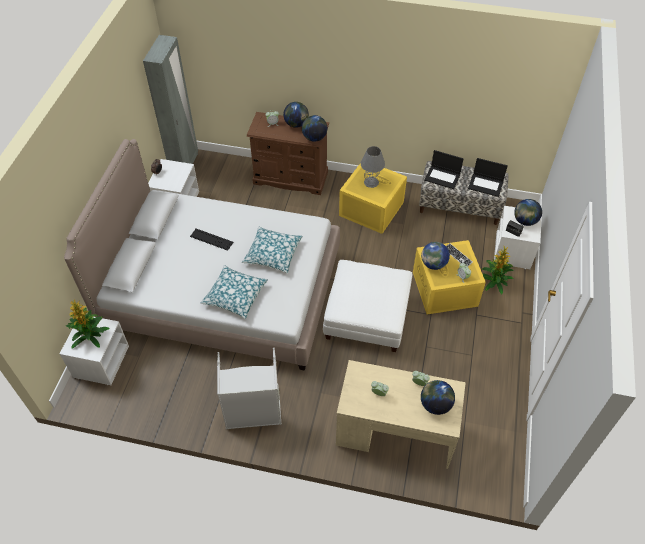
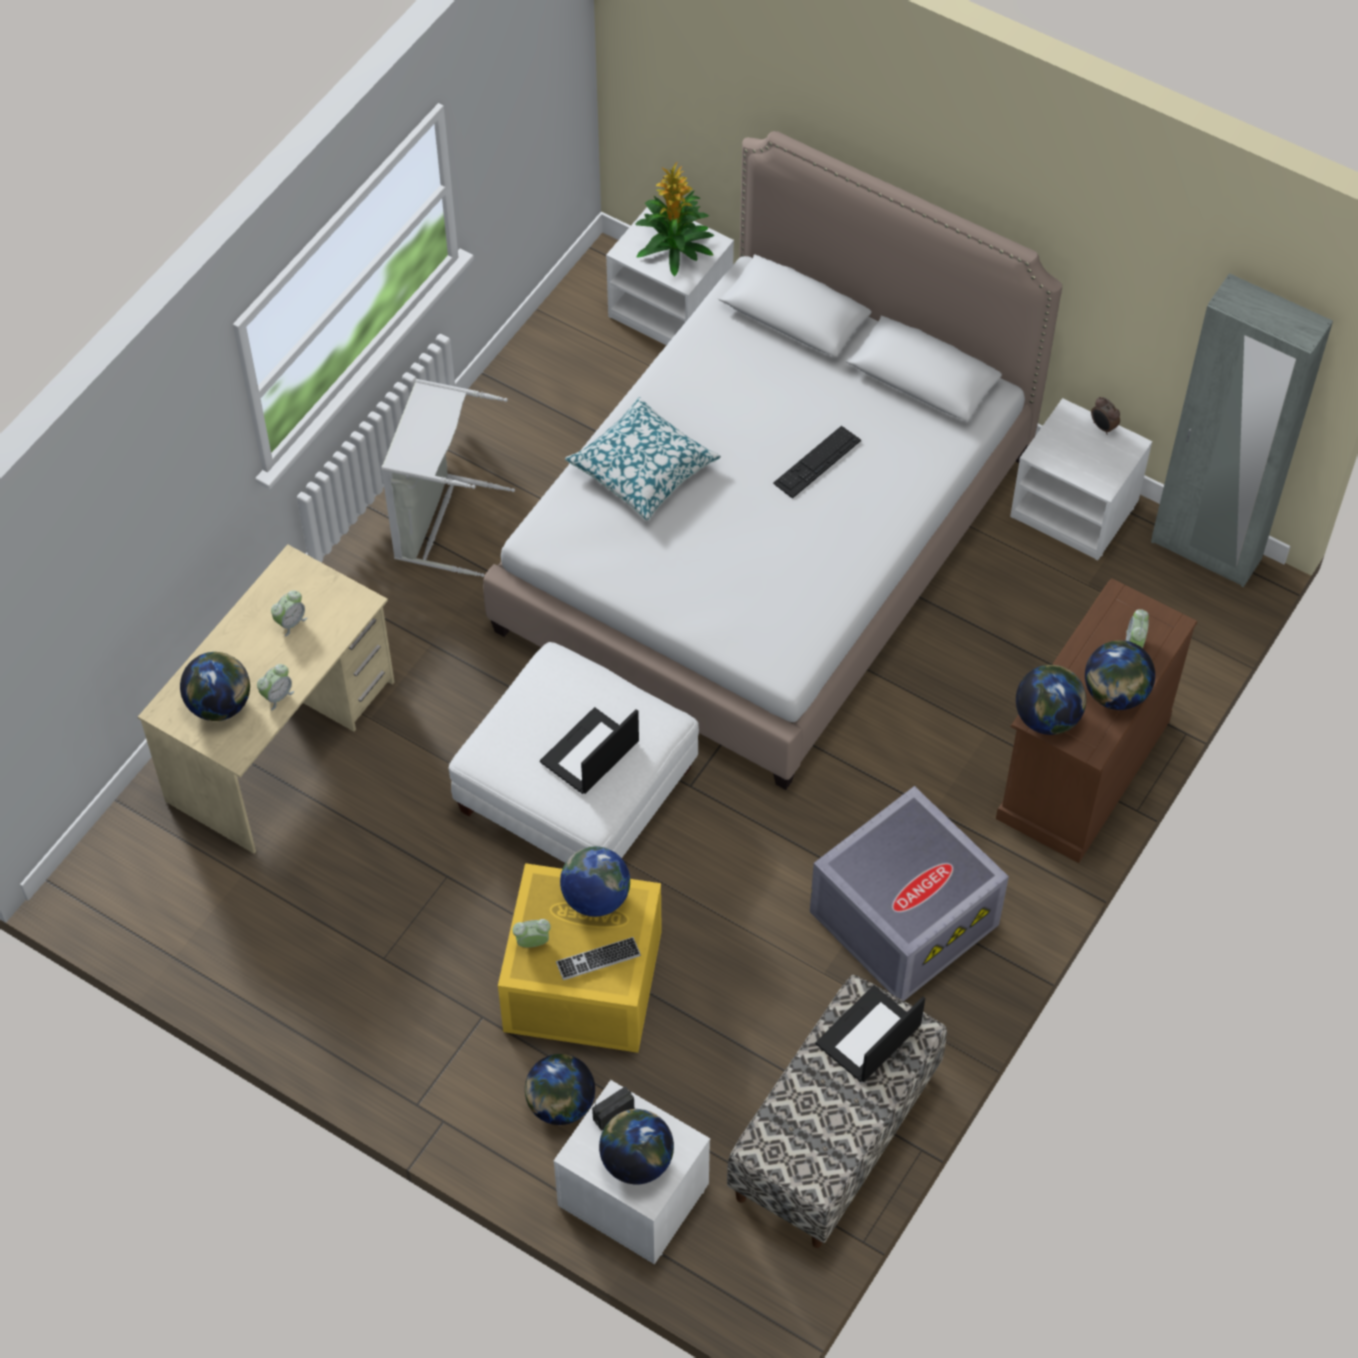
camera: 110 degrees right, 5 degrees up
pillow [242,226,303,273] -> none
yellow storage box [339,163,407,234] -> grey storage box [810,786,1009,1001]
grey table lamp [361,146,385,188] -> none
laptop [468,158,508,197] -> laptop moved to [540,707,639,794]
potted plant [482,246,514,294] -> globe [525,1054,595,1125]

